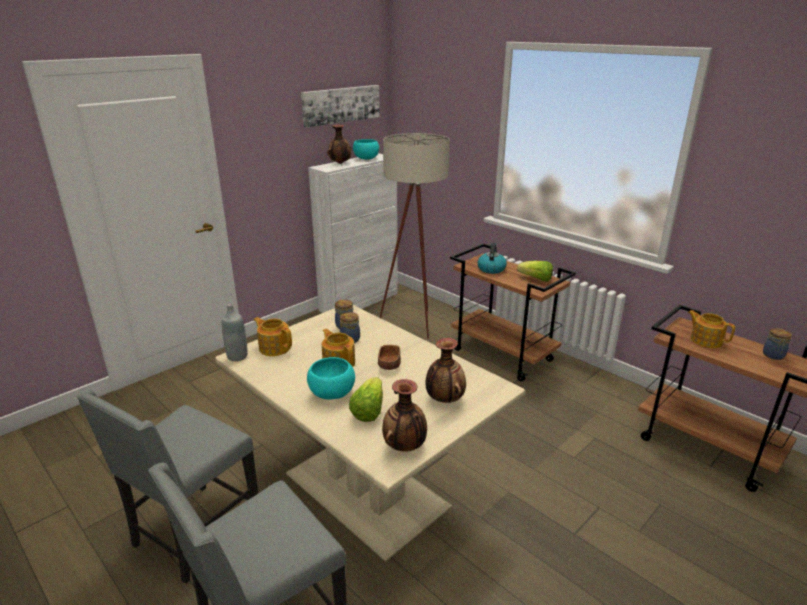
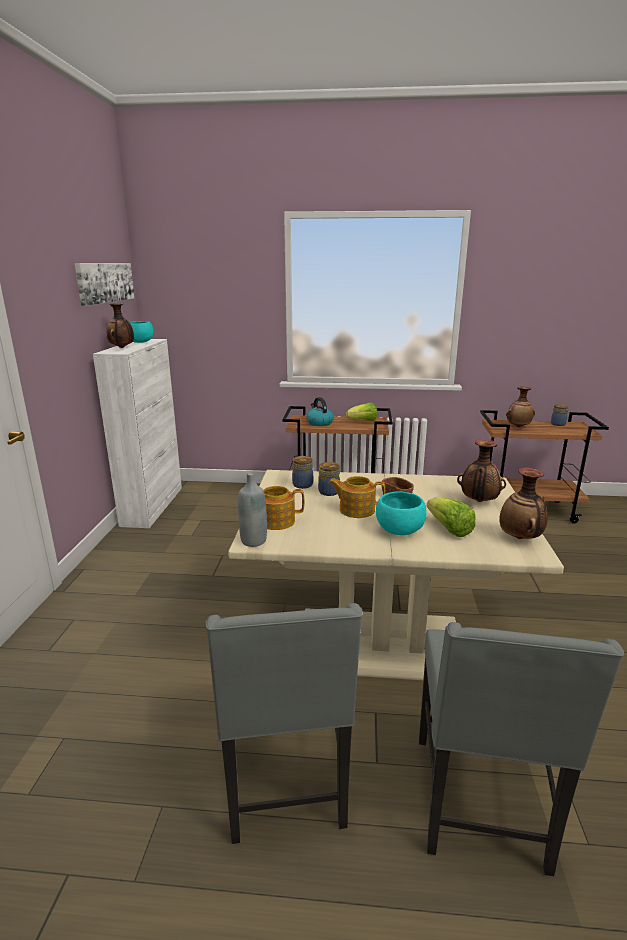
camera: 40 degrees left, 5 degrees down
beige floor lamp [379,133,450,339] -> none
teapot [688,310,735,348] -> vase [506,387,535,427]

